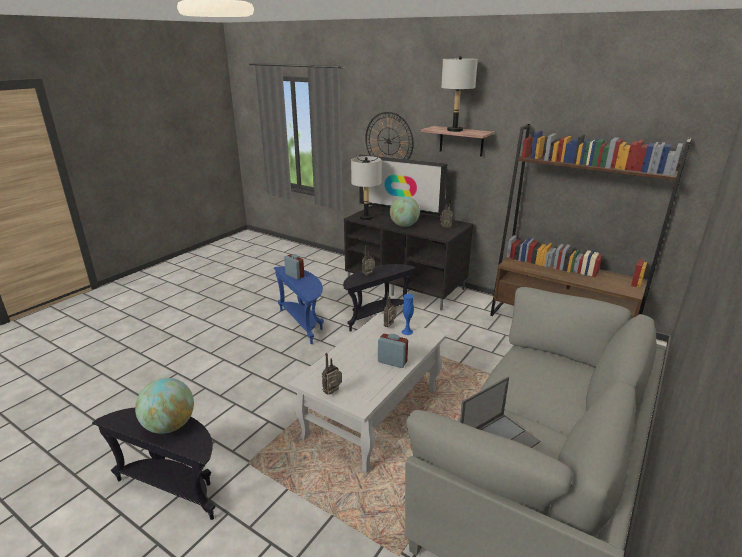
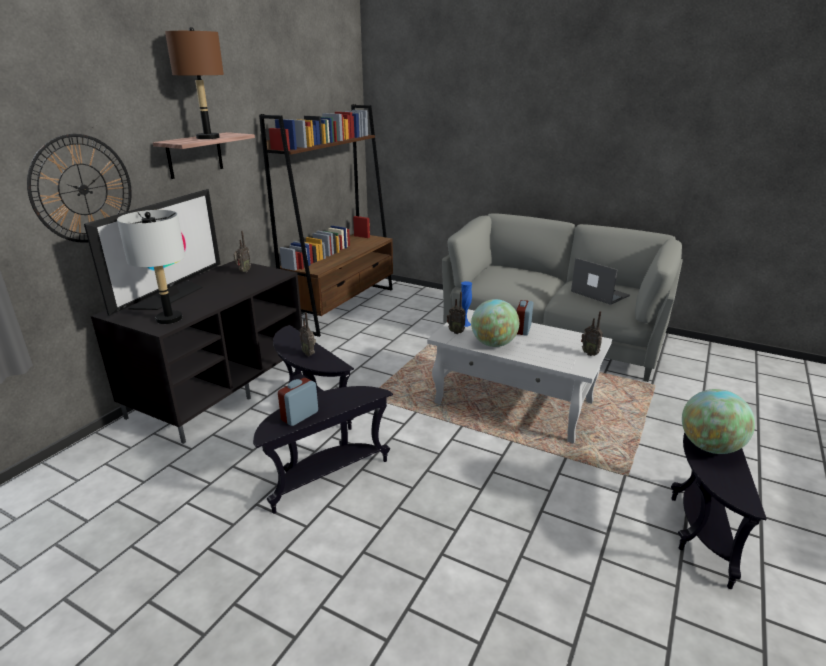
camera: 95 degrees left, 0 degrees up
blue side table [274,266,324,344] -> black side table [253,386,393,514]
globe [390,196,420,227] -> globe moved to [471,299,519,347]
grey table lamp [441,56,478,132] -> brown table lamp [165,27,224,139]

